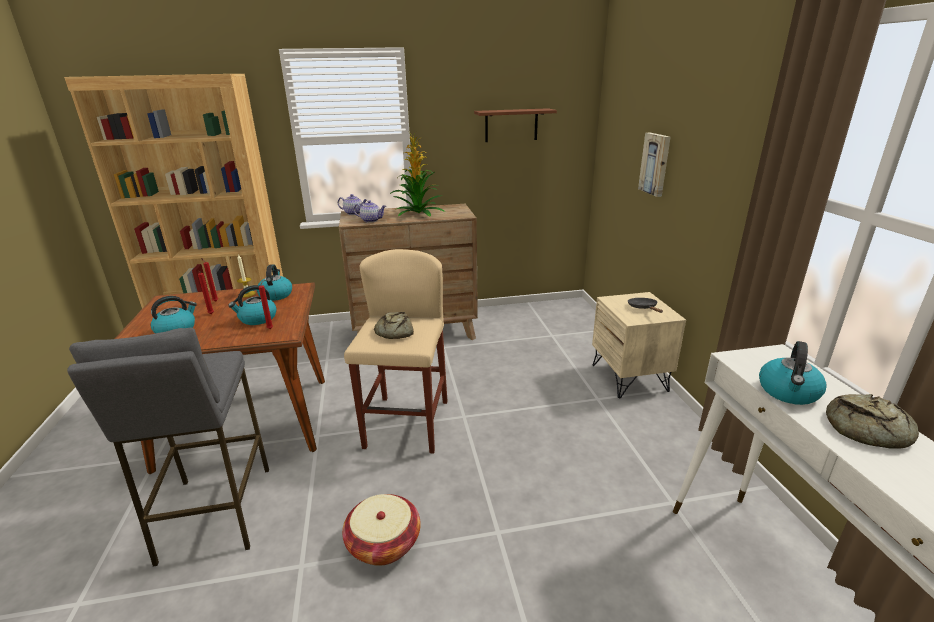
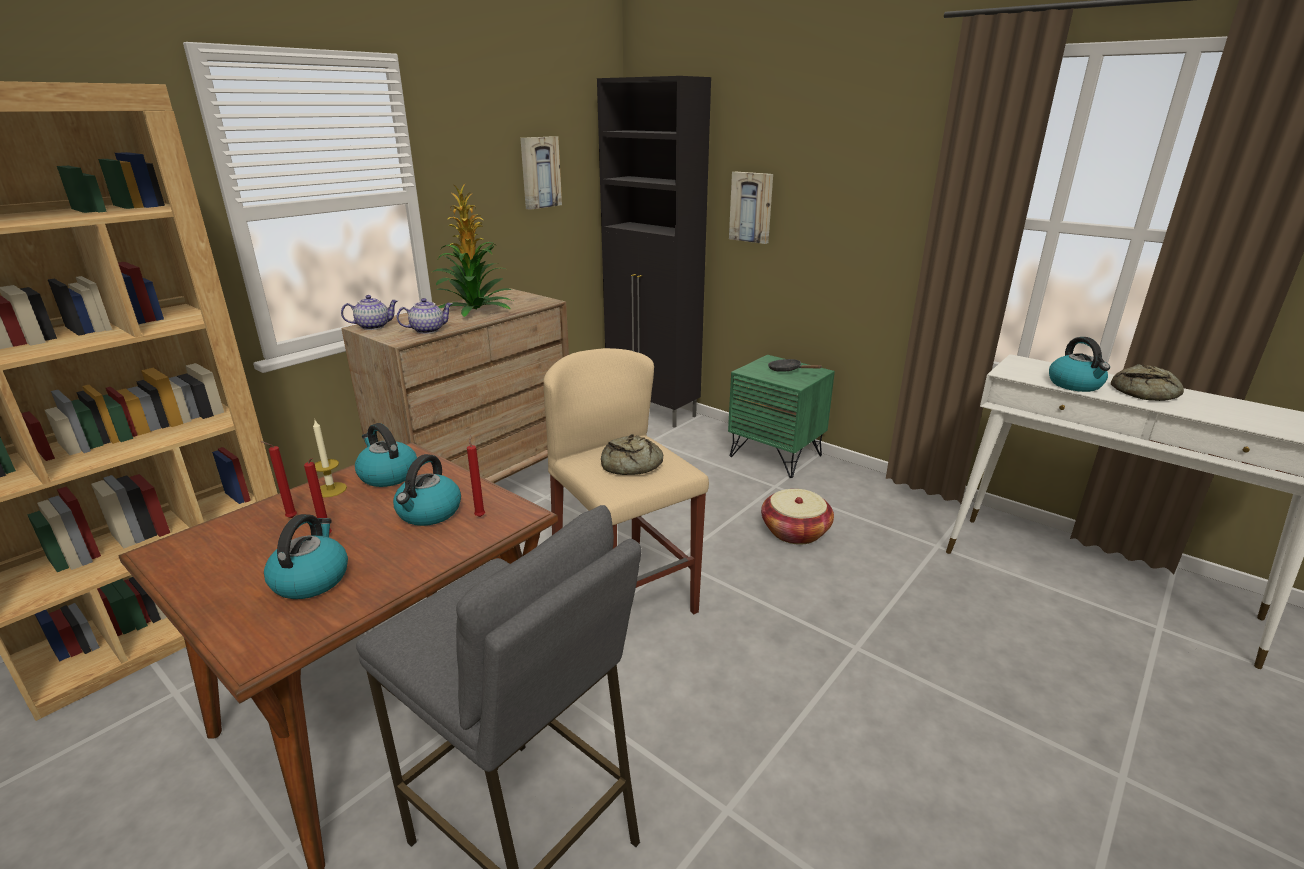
camera: 40 degrees left, 0 degrees up
basket [342,494,421,566] -> basket moved to [761,489,834,545]
brown shelf [474,108,557,142] -> picture [520,136,562,210]
beige nightstand [592,292,686,398] -> green nightstand [728,355,835,478]
none -> black cabinet [597,76,711,428]

